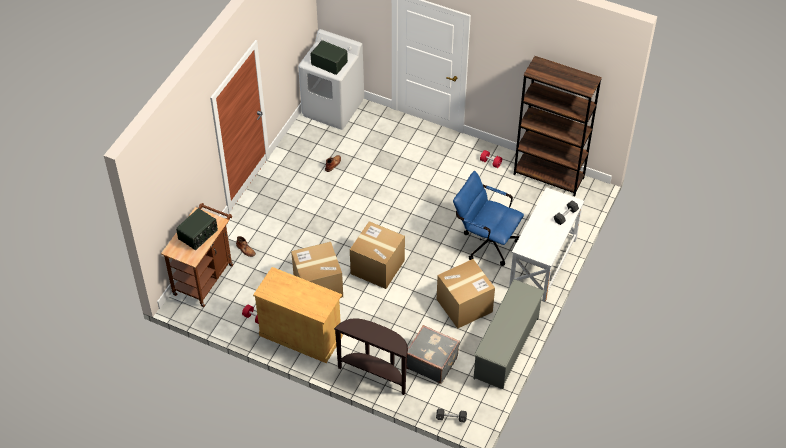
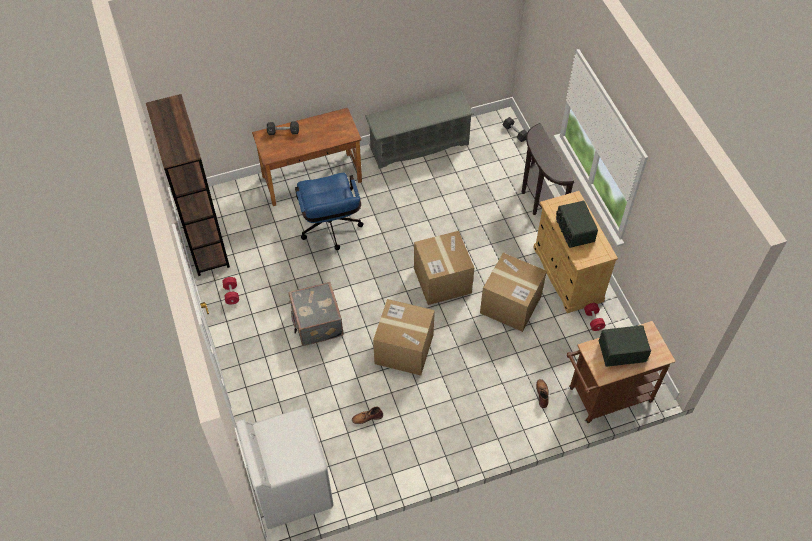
camera: 135 degrees left, 5 degrees up
radio [310,40,348,75] -> radio moved to [556,200,598,248]
grey suitcase [406,325,460,384] -> grey suitcase moved to [288,282,344,346]
cardboard box [437,259,495,329] -> cardboard box moved to [373,299,435,375]
white desk [509,187,584,302] -> brown desk [252,108,362,206]

